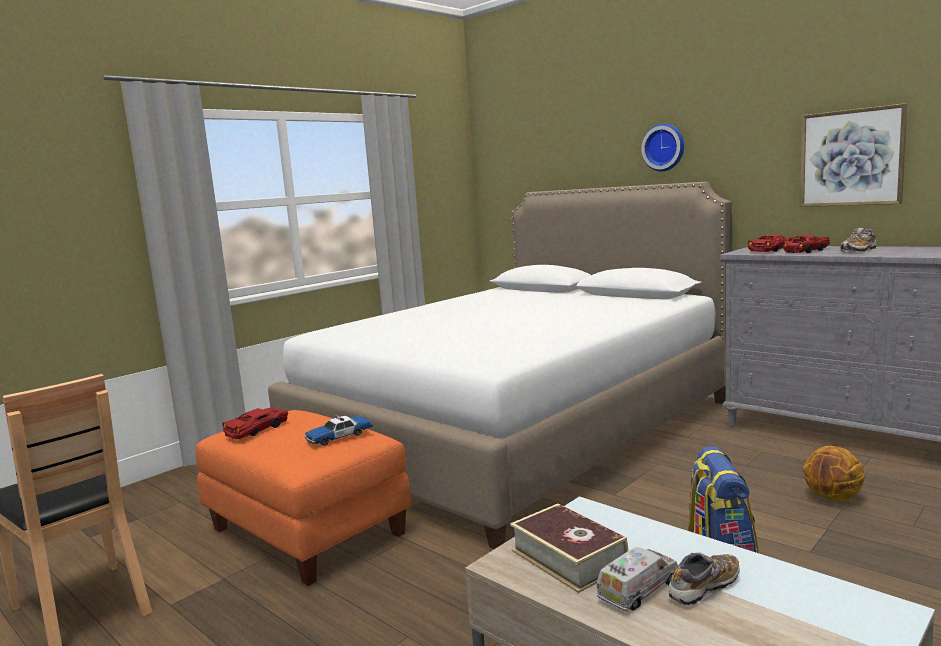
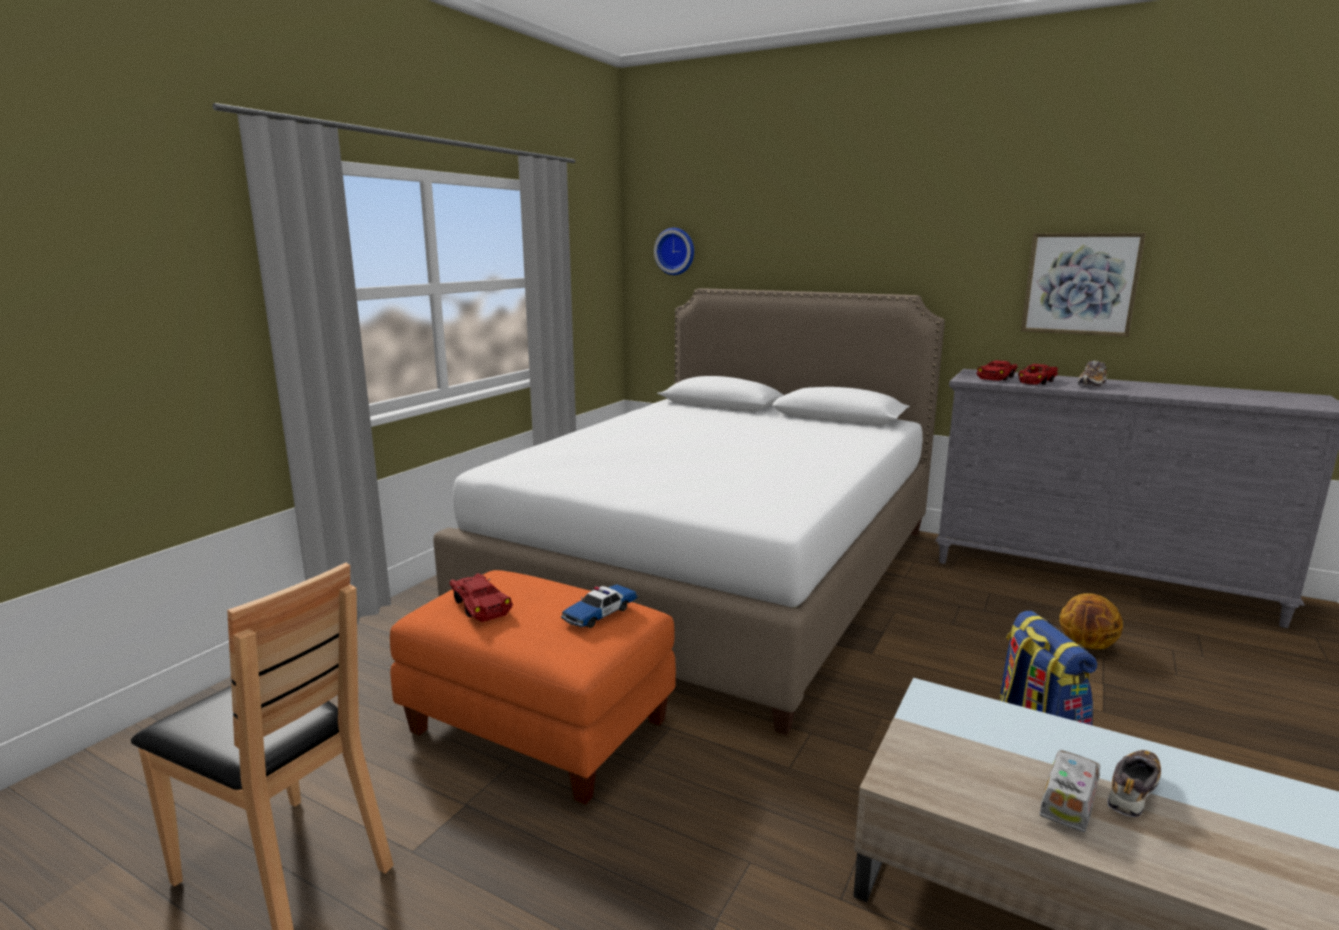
camera: 15 degrees left, 5 degrees up
red toy car [222,407,288,440] -> red toy car turned 60 degrees counterclockwise [449,573,513,622]
book [510,504,628,593] -> none
wall clock [641,124,684,171] -> wall clock moved to [654,228,694,275]

